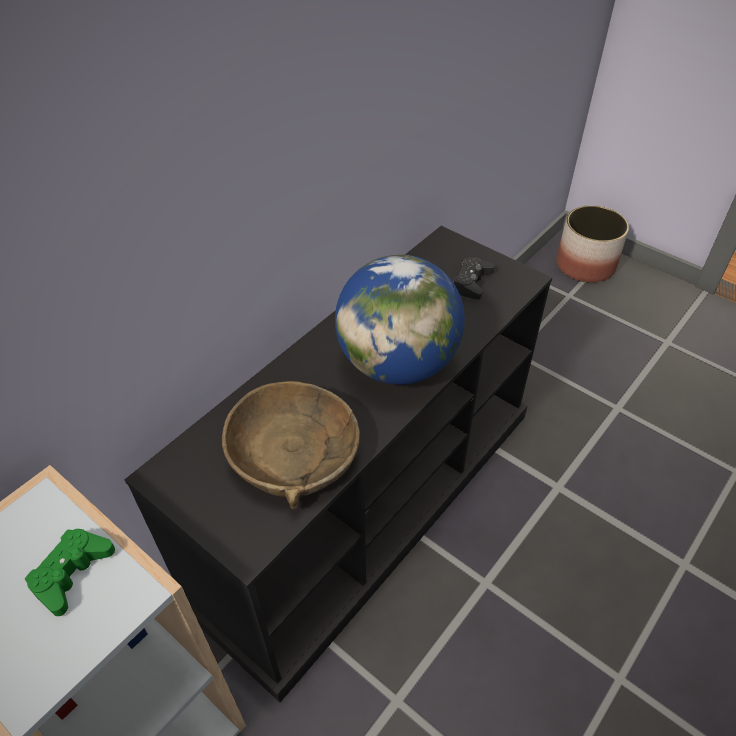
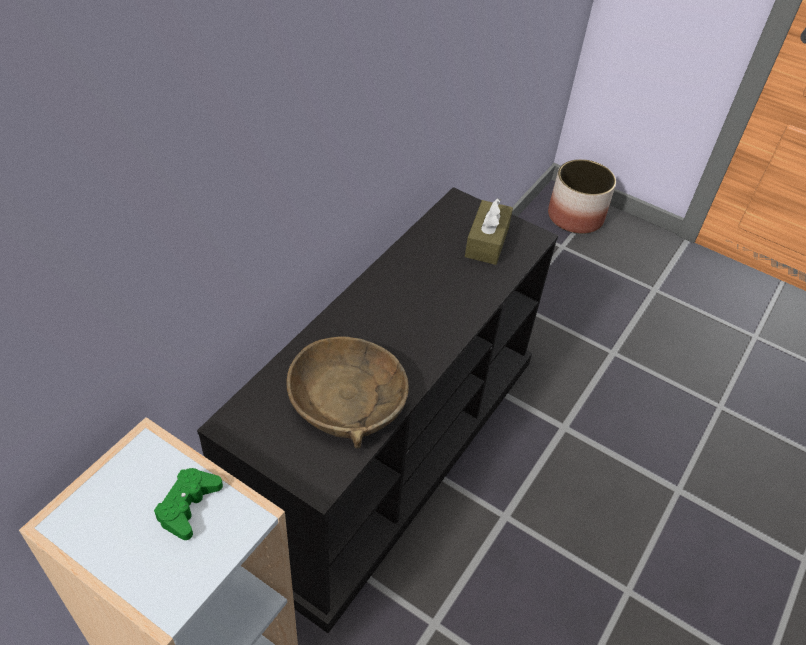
camera: 10 degrees left, 0 degrees up
globe [335,255,465,385] -> none
black game controller [453,257,495,300] -> brown tissue box [465,198,513,265]

